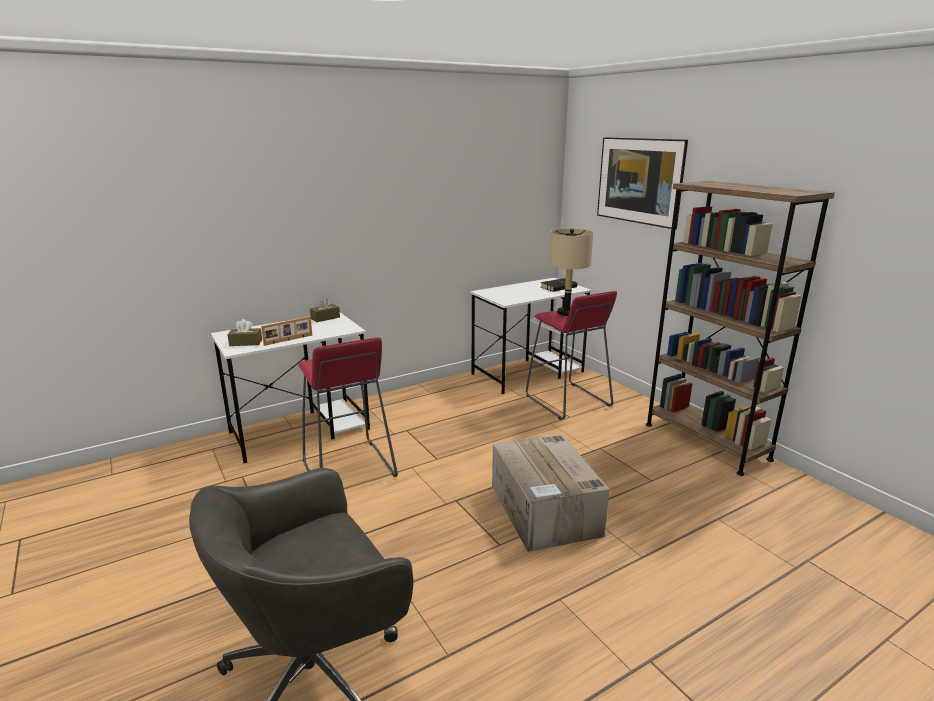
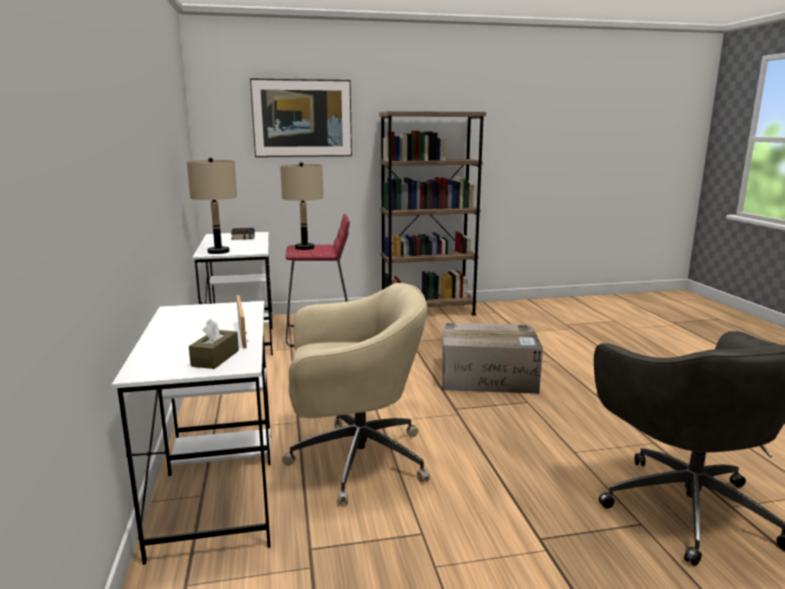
camera: 70 degrees left, 5 degrees down
red stool [298,337,398,477] -> beige office chair [282,283,430,505]
brown tissue box [310,297,340,322] -> none
none -> beige table lamp [187,157,237,254]

